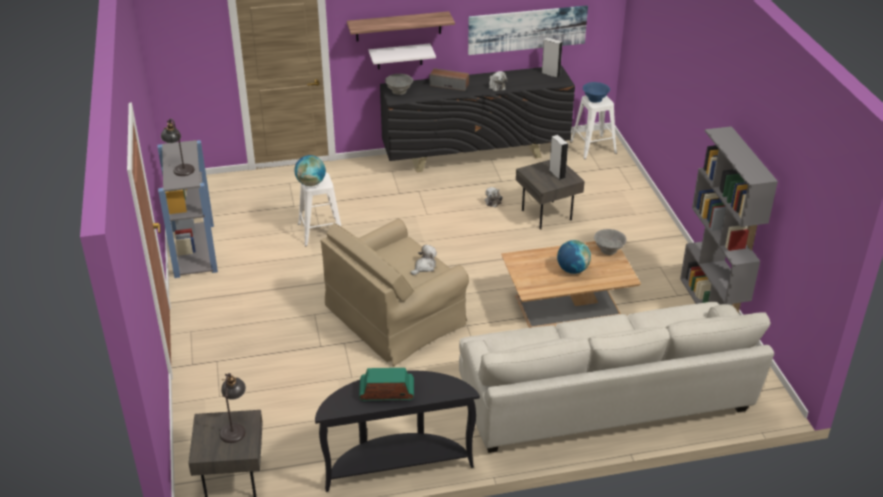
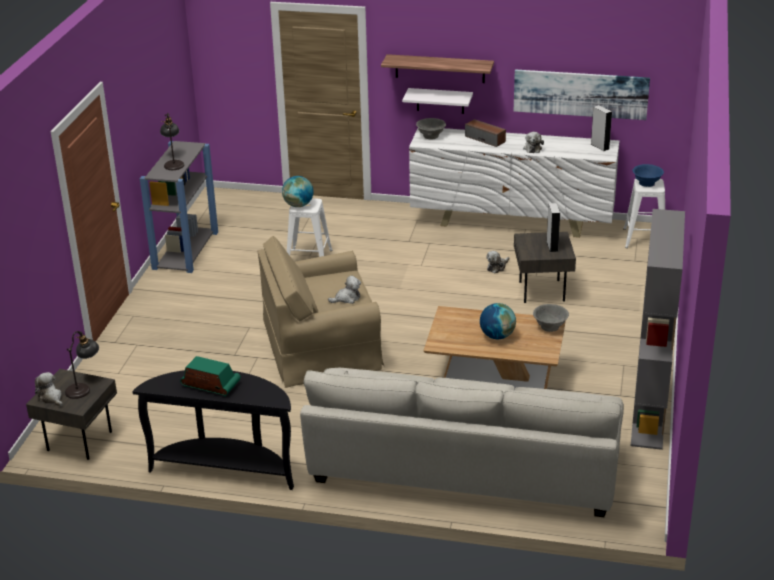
camera: 25 degrees right, 5 degrees down
black cabinet [380,65,575,172] -> white cabinet [409,128,620,238]
none -> plush toy [35,372,63,406]

